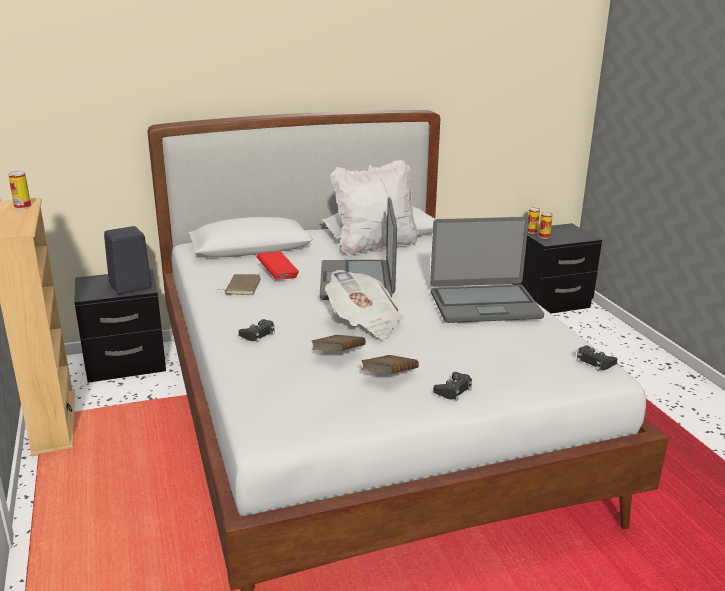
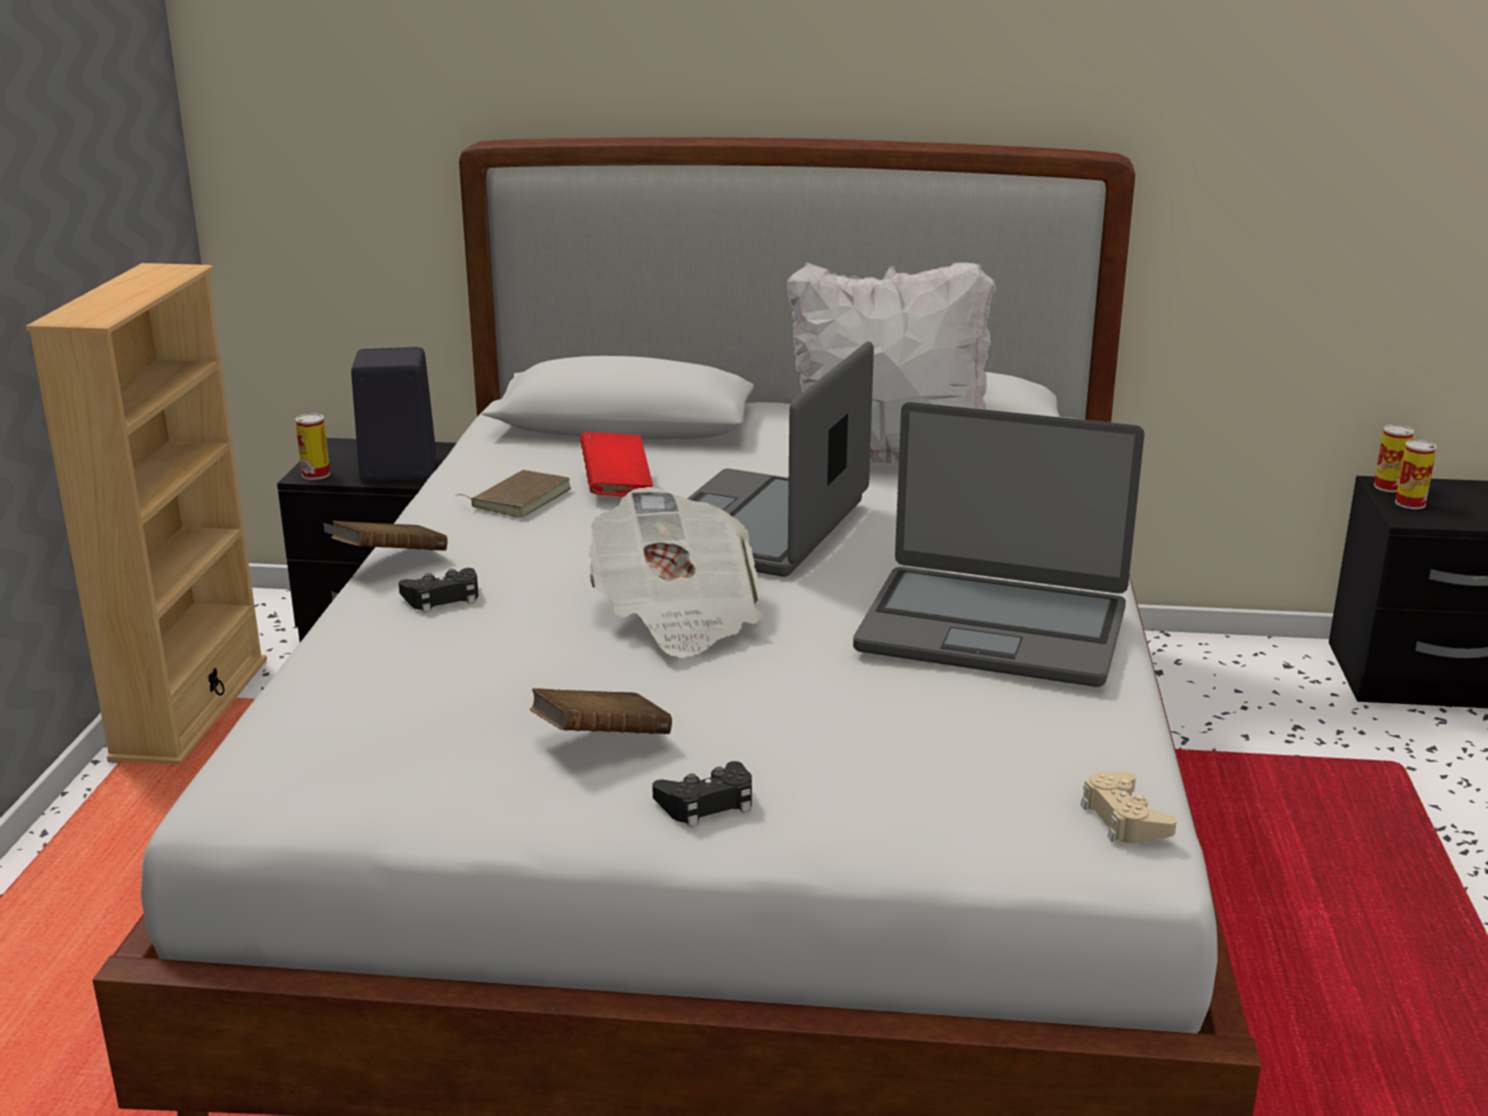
camera: 25 degrees right, 0 degrees up
can [8,171,31,209] -> can moved to [295,413,330,480]
brown book [312,335,366,351] -> brown book moved to [331,521,447,551]
black game controller [577,345,617,371] -> beige game controller [1081,772,1177,843]

